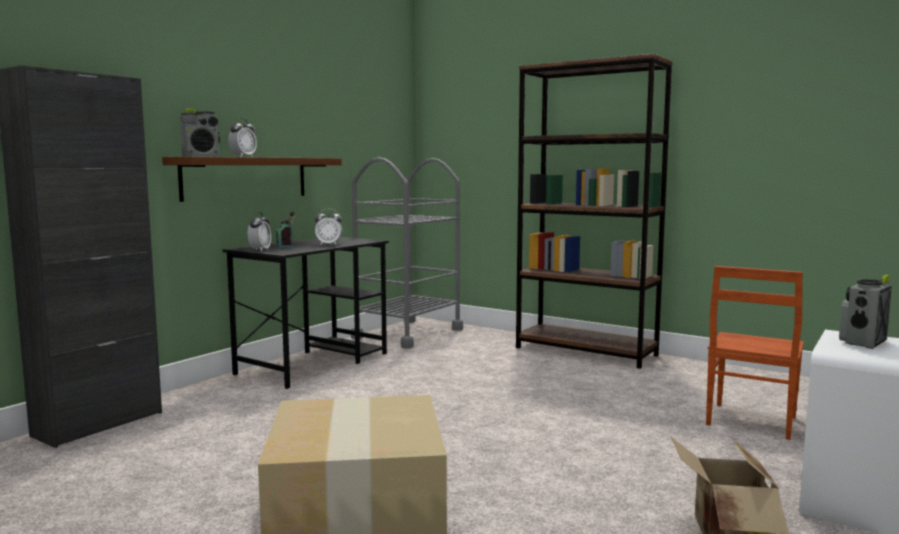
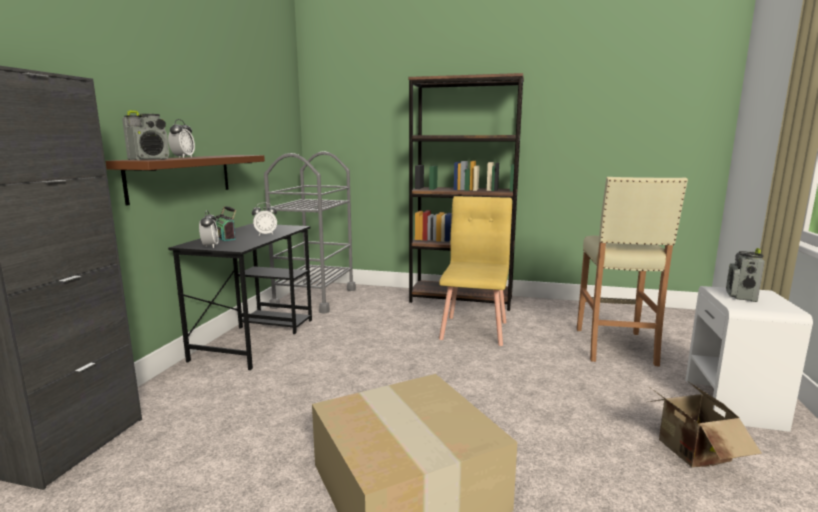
camera: 20 degrees left, 5 degrees up
brown chair [706,266,804,440] -> beige stool [577,177,688,367]
none -> yellow chair [439,196,512,346]

